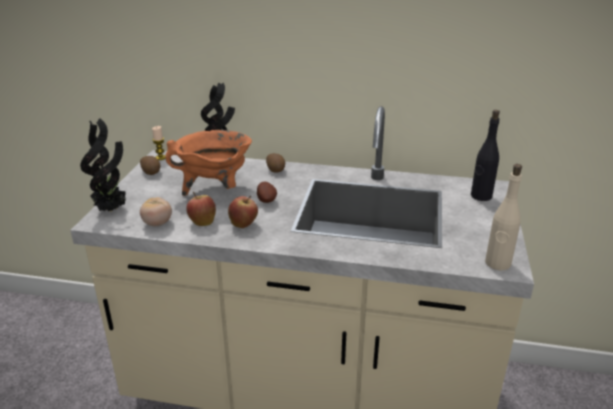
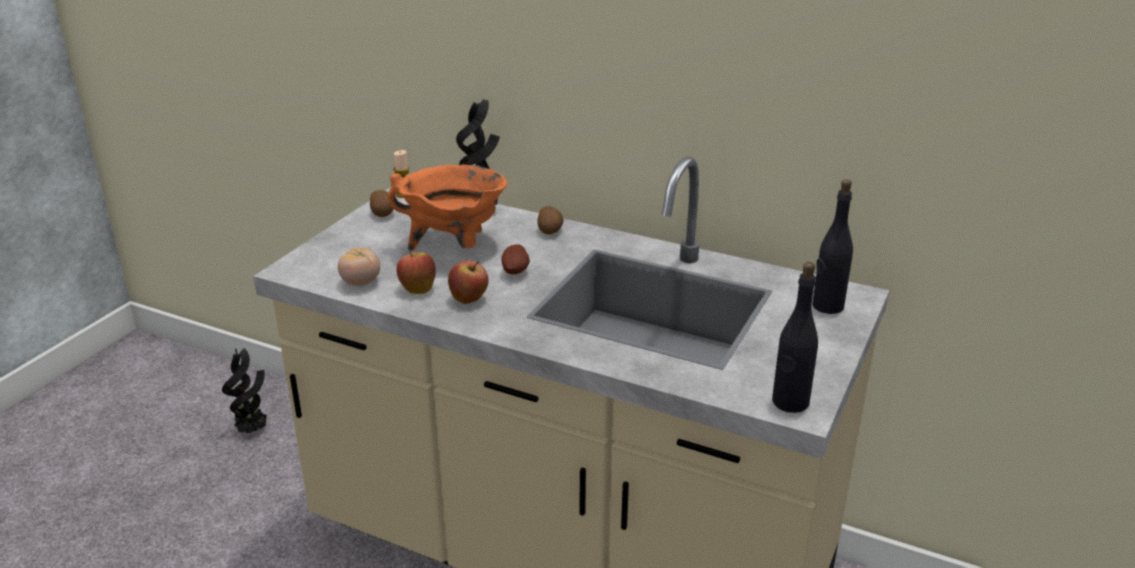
camera: 15 degrees right, 0 degrees up
potted plant [80,118,125,212] -> potted plant moved to [222,348,267,433]
beige bottle [485,164,522,271] -> black bottle [772,262,818,413]

